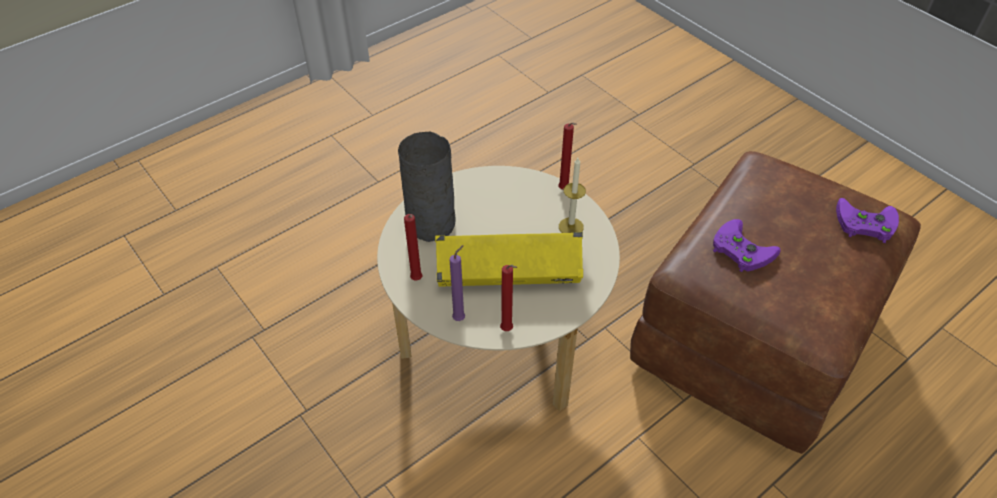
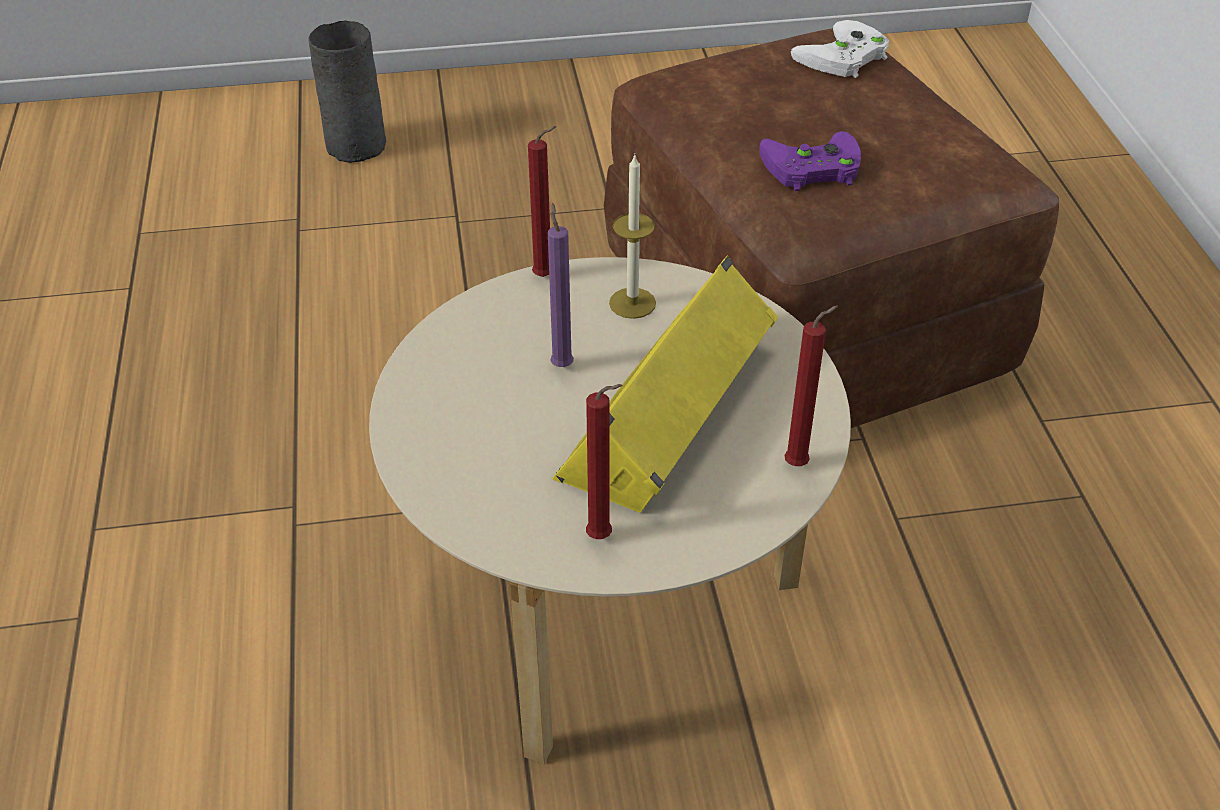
camera: 60 degrees left, 5 degrees down
grey vase [398,131,456,242] -> grey vase moved to [308,20,386,163]
purple candle [450,245,465,321] -> purple candle moved to [548,203,574,367]
purple game controller [836,198,899,243] -> white game controller [791,20,889,78]

